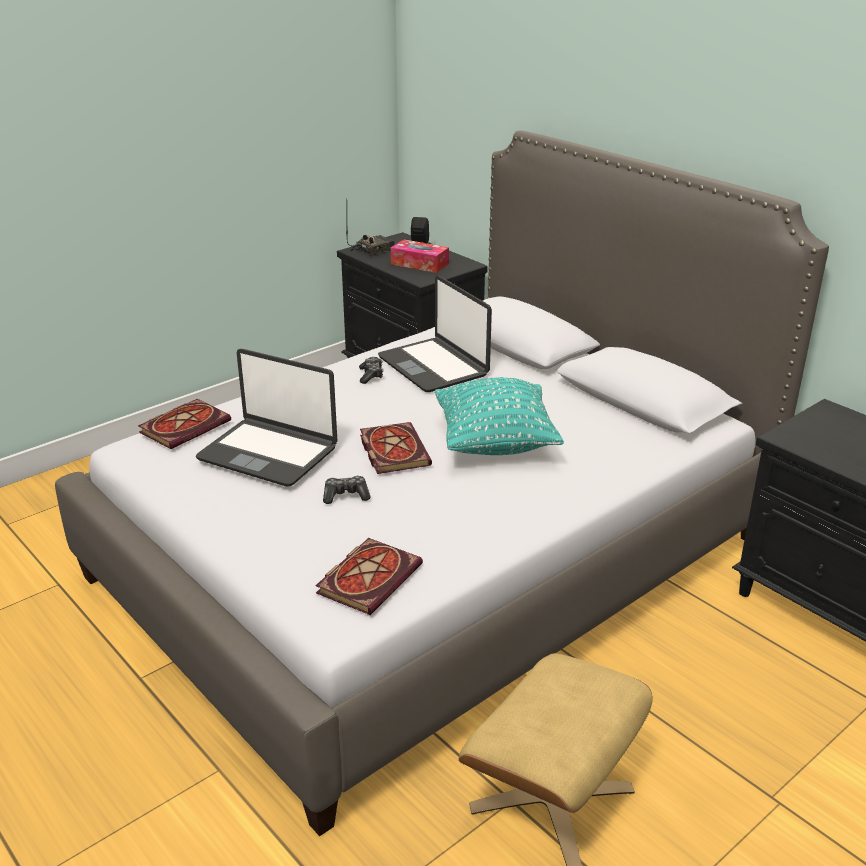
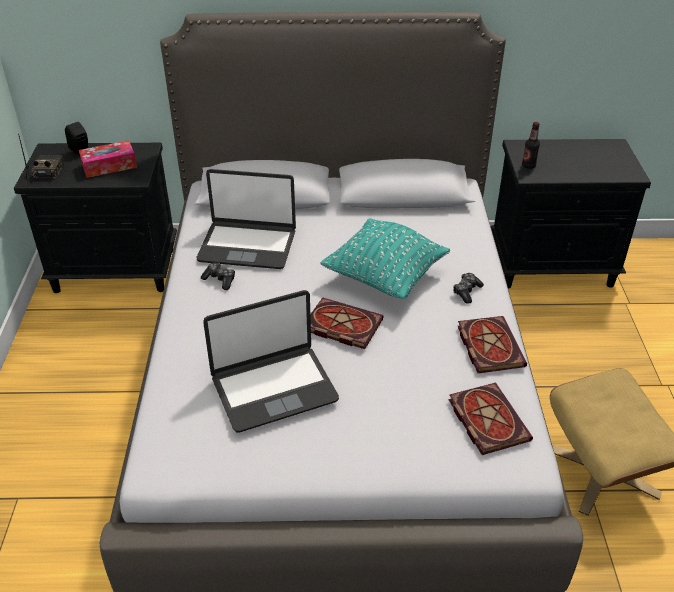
camera: 50 degrees left, 10 degrees up
book [138,399,231,449] -> book moved to [457,316,527,373]
game controller [323,476,371,504] -> game controller moved to [453,273,484,304]
none -> bottle [522,122,540,169]

